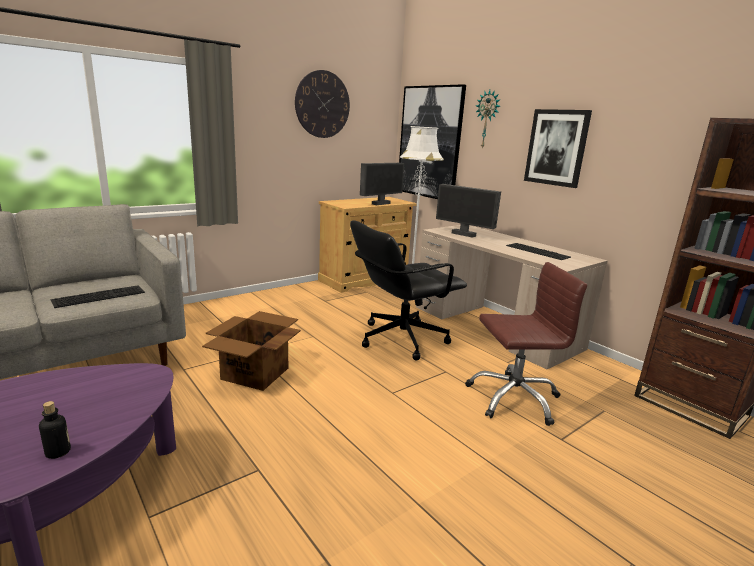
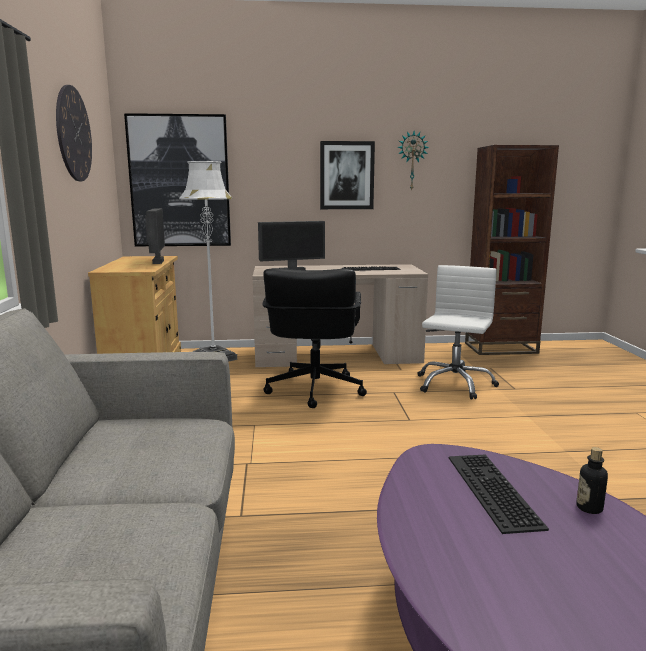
camera: 55 degrees left, 5 degrees down
keyboard [50,285,145,308] -> keyboard moved to [449,454,549,534]
cardboard box [202,311,301,391] -> none
brown office chair [465,262,587,426] -> white office chair [418,265,499,400]
wall clock [476,90,501,149] -> wall clock moved to [398,131,429,191]

